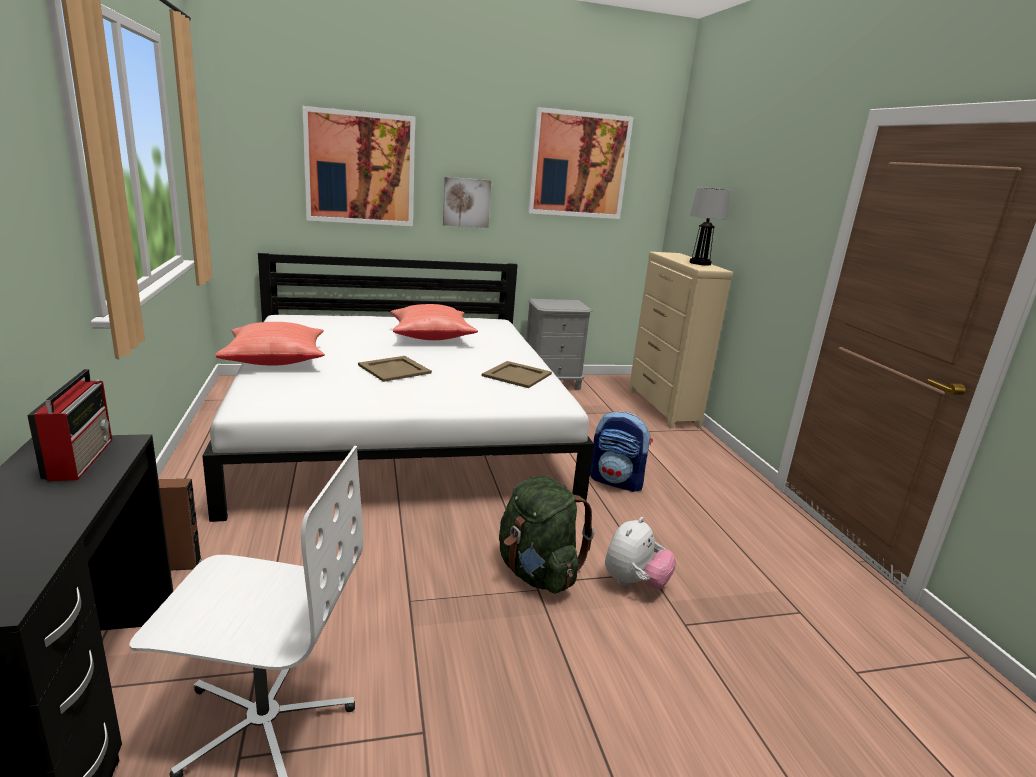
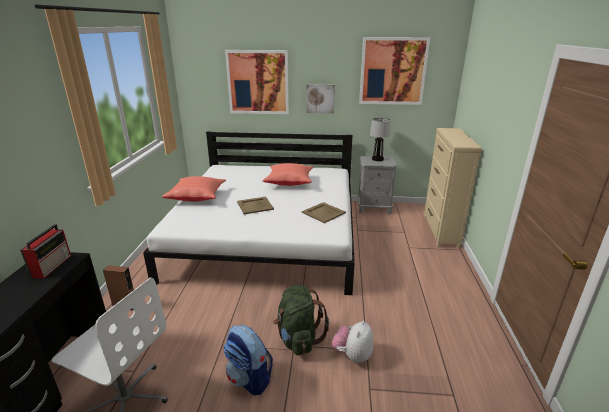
camera: 20 degrees right, 5 degrees up
backpack [590,411,653,492] -> backpack moved to [224,325,273,395]
plush toy [605,517,676,590] -> plush toy turned 150 degrees clockwise [332,320,373,363]
table lamp [690,187,730,265] -> table lamp moved to [370,118,390,161]

